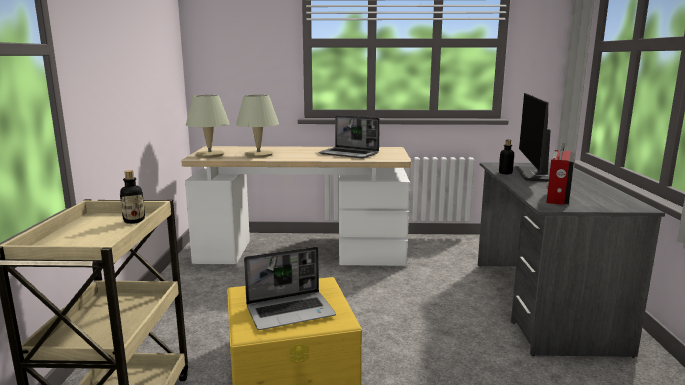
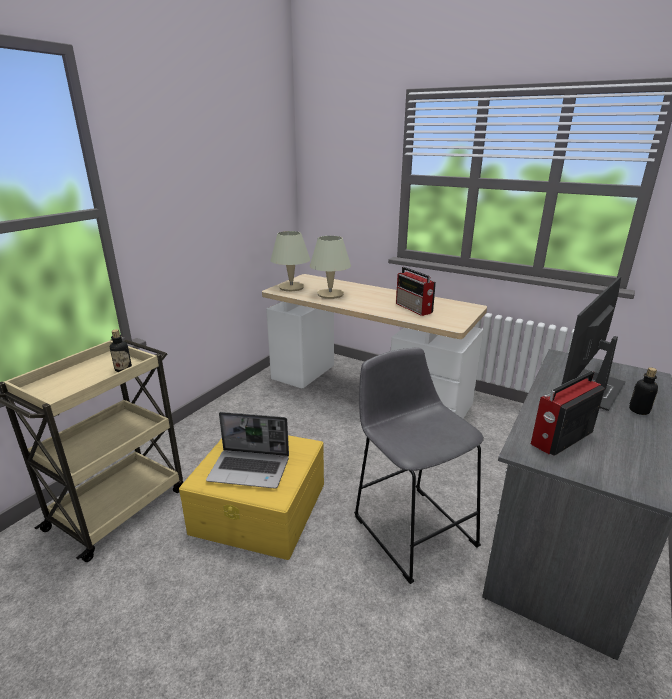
camera: 30 degrees right, 10 degrees up
laptop [319,115,380,158] -> radio [396,267,436,316]
bottle [499,140,514,174] -> bottle moved to [629,367,658,415]
none -> grey stool [354,347,484,584]

